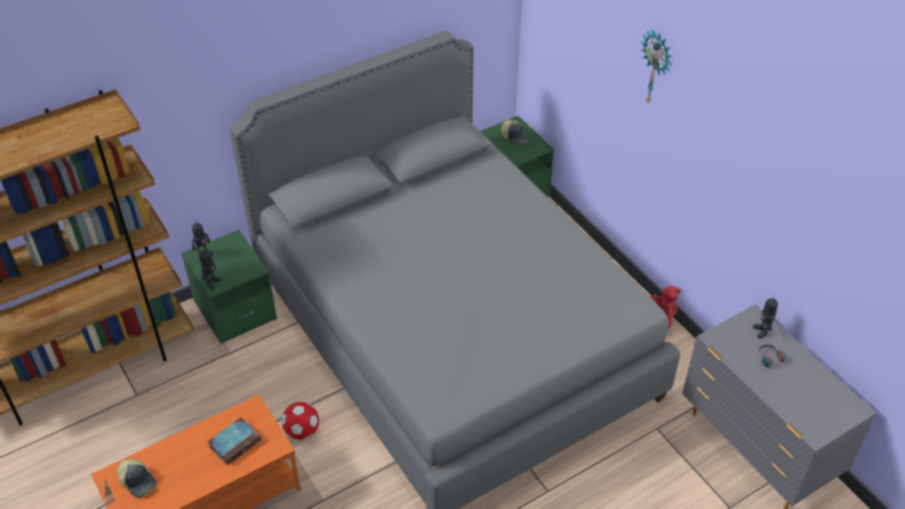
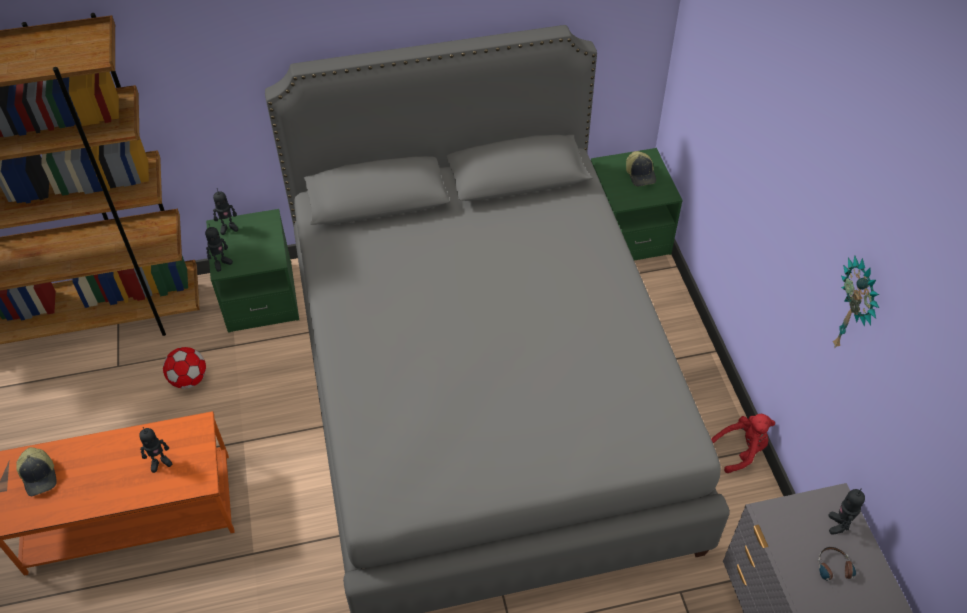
camera: 20 degrees right, 5 degrees up
book [208,417,261,465] -> toy robot [139,427,172,473]
football [282,402,319,440] -> football moved to [163,347,206,389]
wall clock [641,30,673,102] -> wall clock moved to [833,255,879,348]

